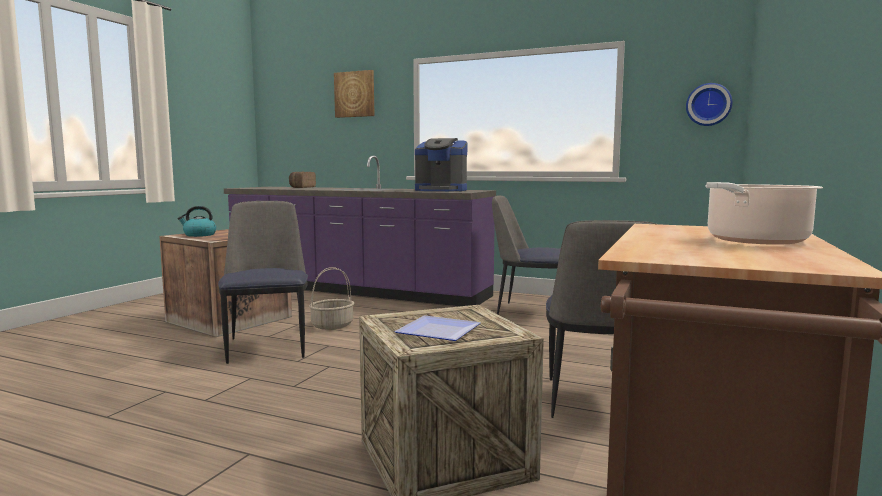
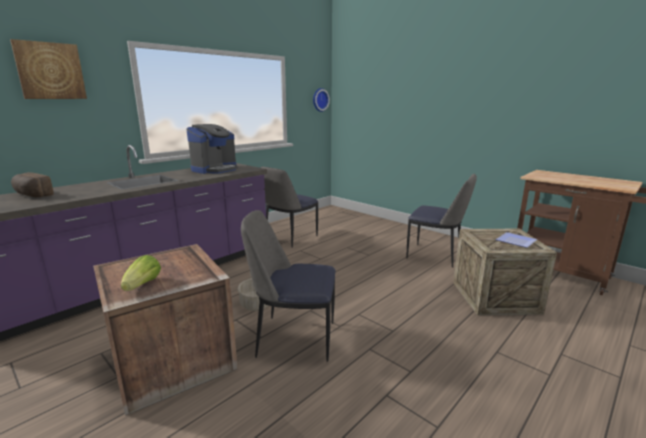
camera: 70 degrees left, 10 degrees up
kettle [177,206,216,237] -> lettuce [121,255,161,291]
cooking pot [705,182,823,245] -> none

